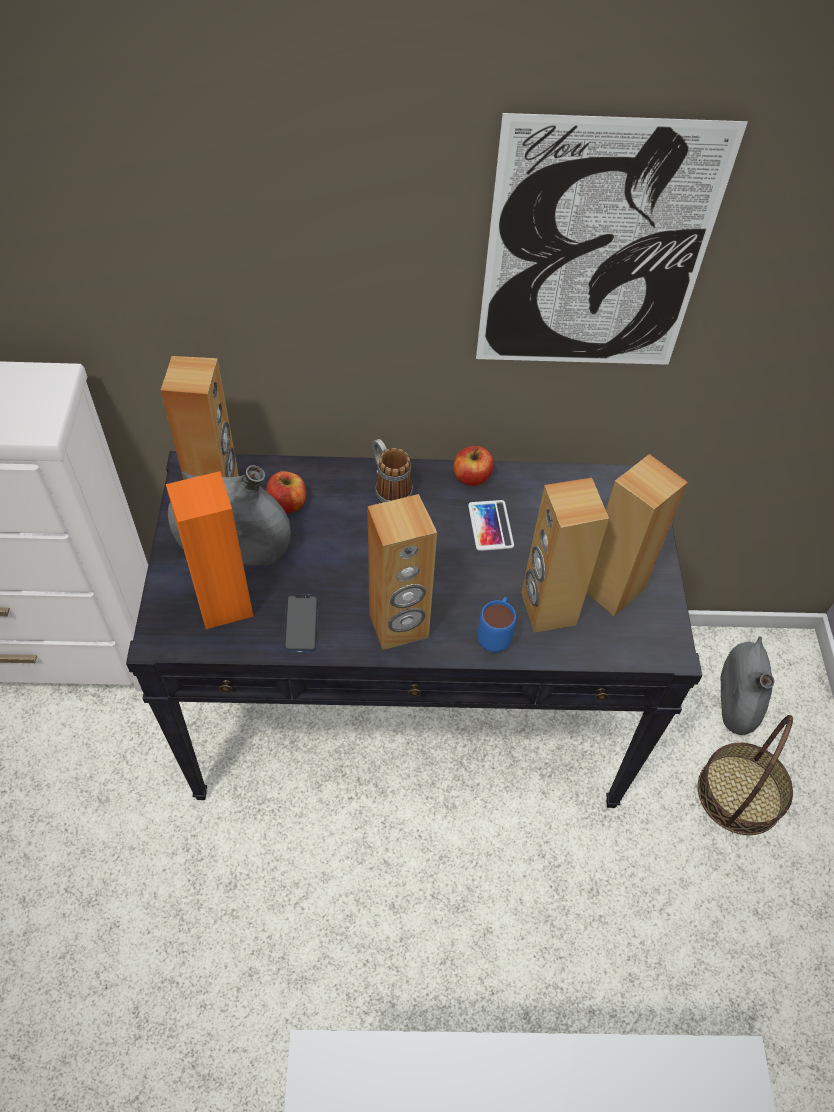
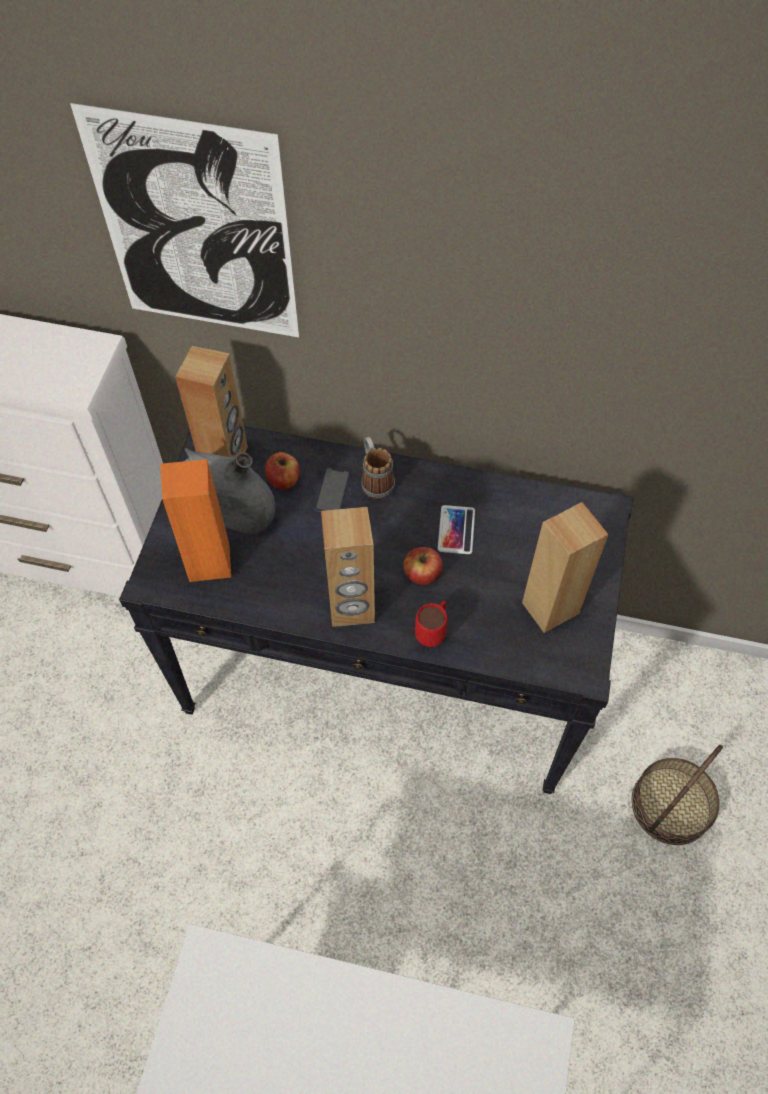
camera: 15 degrees right, 5 degrees up
phone [284,594,318,652] -> phone moved to [315,467,350,512]
apple [453,446,494,486] -> apple moved to [403,547,442,585]
picture [476,113,748,365] -> picture moved to [70,103,299,337]
blue mug [477,597,516,653] -> red mug [415,601,448,647]
brown speaker [521,478,609,633] -> none
grey vase [721,636,774,735] -> none

